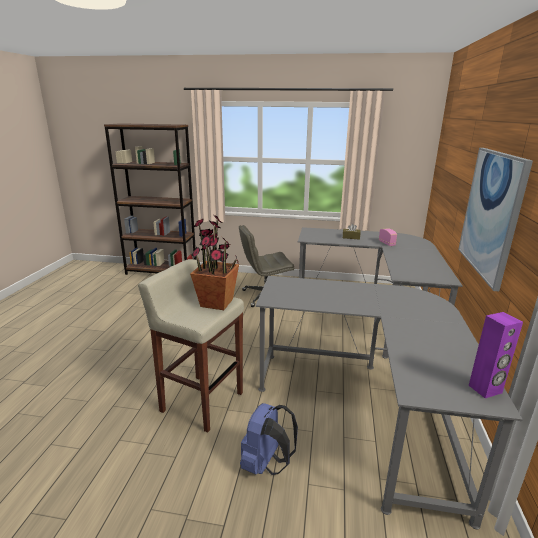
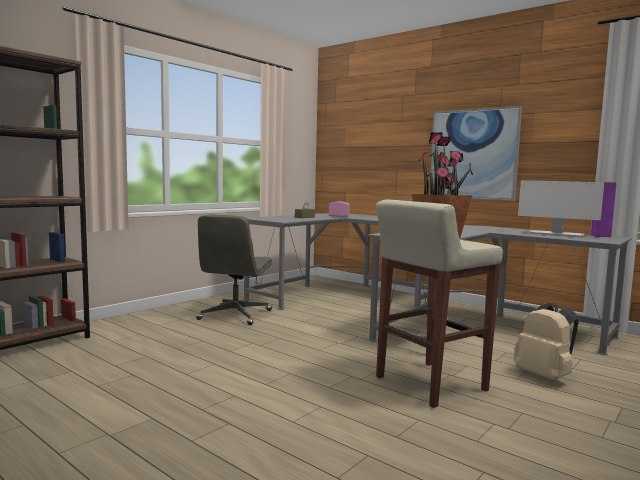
camera: 60 degrees left, 15 degrees down
blue backpack [240,403,298,475] -> beige backpack [513,303,579,380]
none -> monitor [518,180,604,238]

